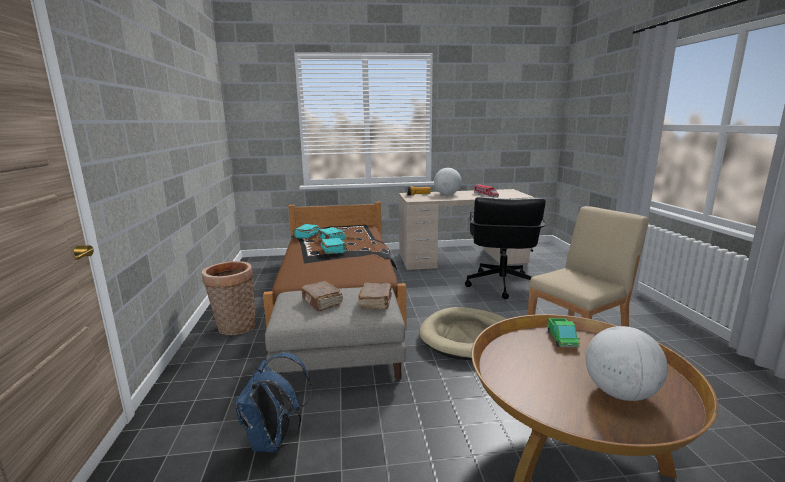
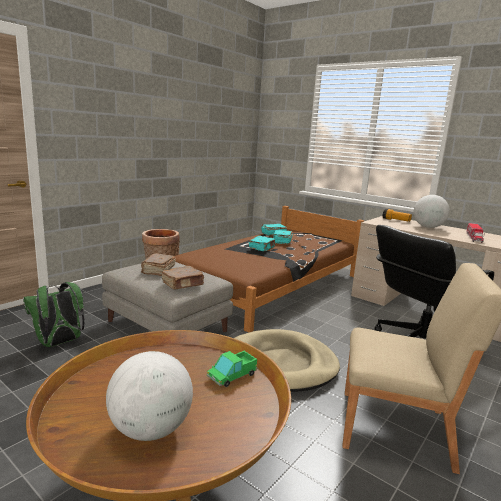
camera: 45 degrees right, 0 degrees up
blue backpack [235,353,312,453] -> green backpack [23,282,84,347]

